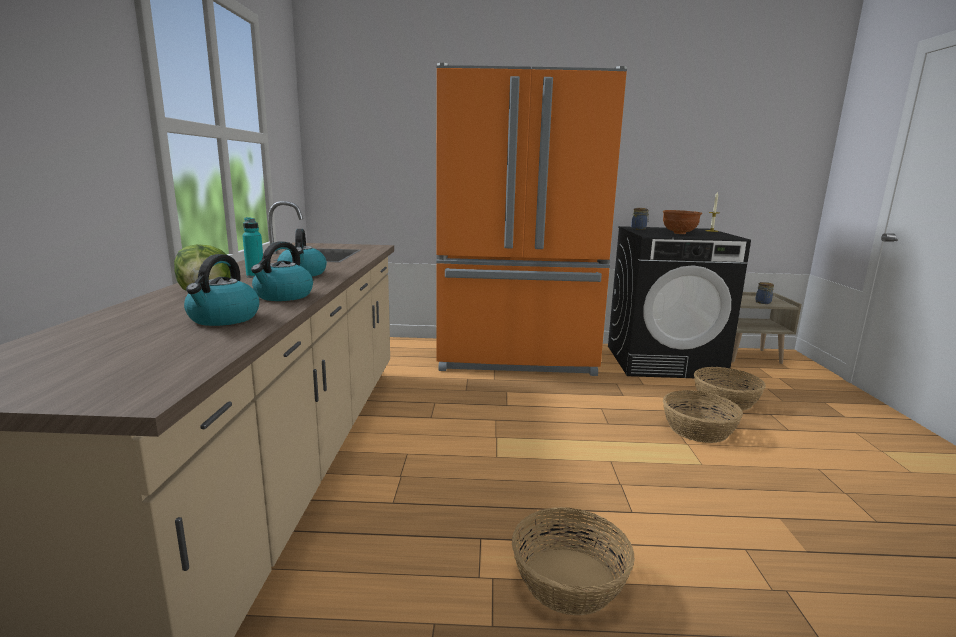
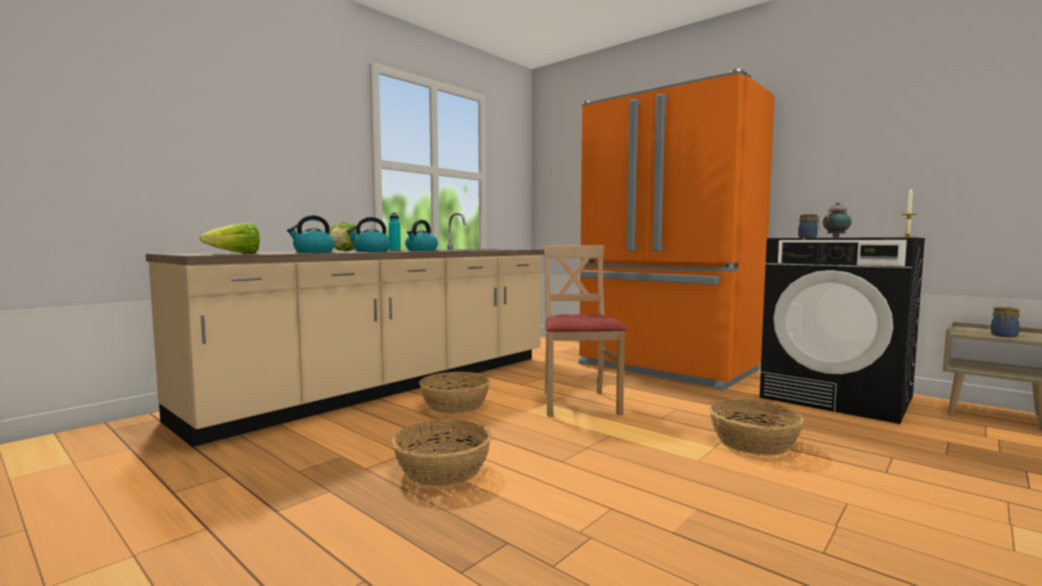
camera: 40 degrees right, 10 degrees down
brown bowl [663,210,702,234] -> teapot [823,202,852,238]
basket [694,367,766,411] -> basket moved to [419,372,490,414]
none -> lettuce [199,222,260,254]
none -> beige chair [543,246,628,417]

